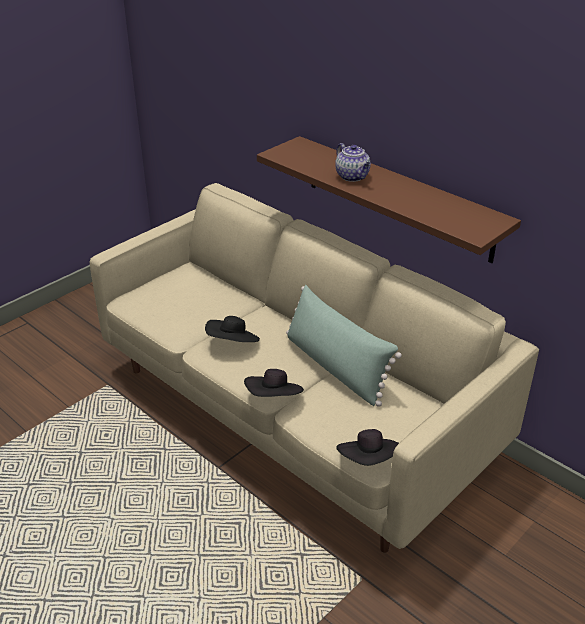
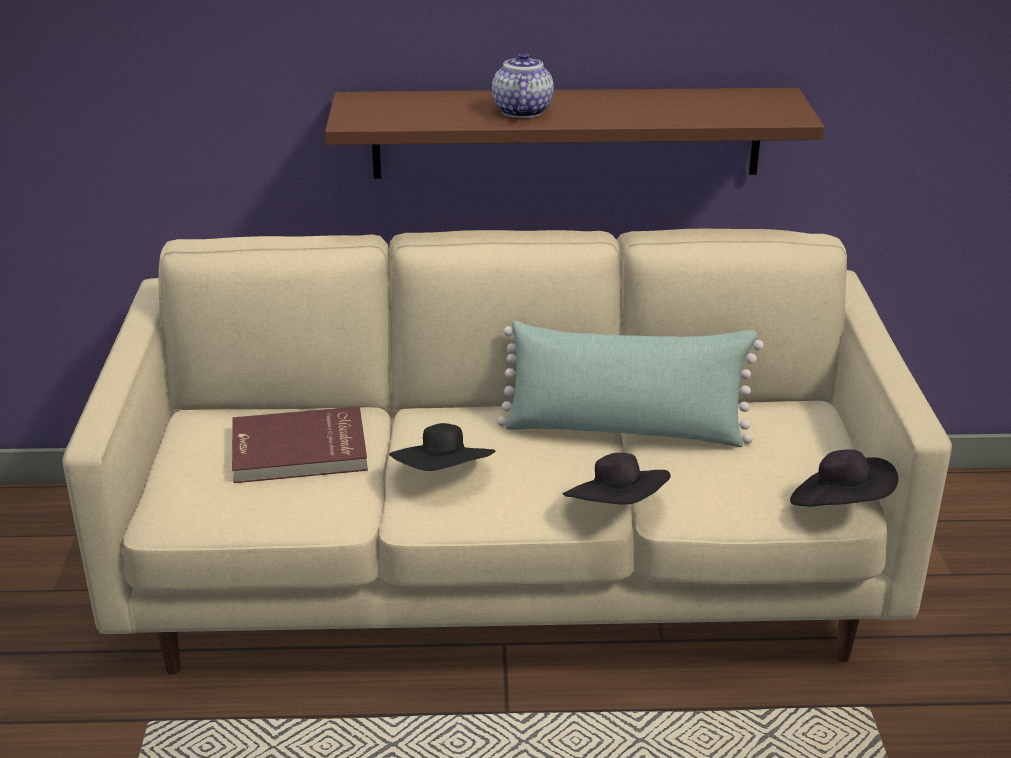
camera: 45 degrees left, 5 degrees down
teapot [335,143,371,182] -> teapot turned 105 degrees counterclockwise [492,52,554,118]
none -> red book [232,406,368,483]

